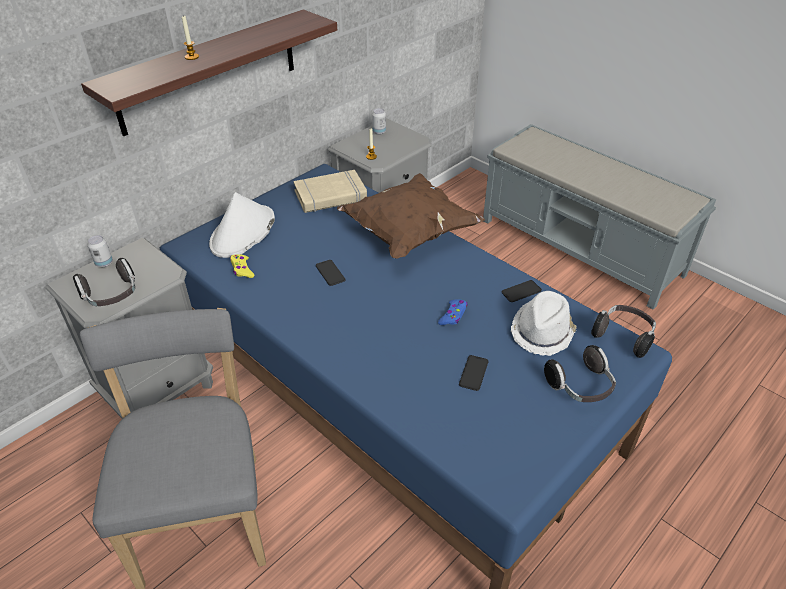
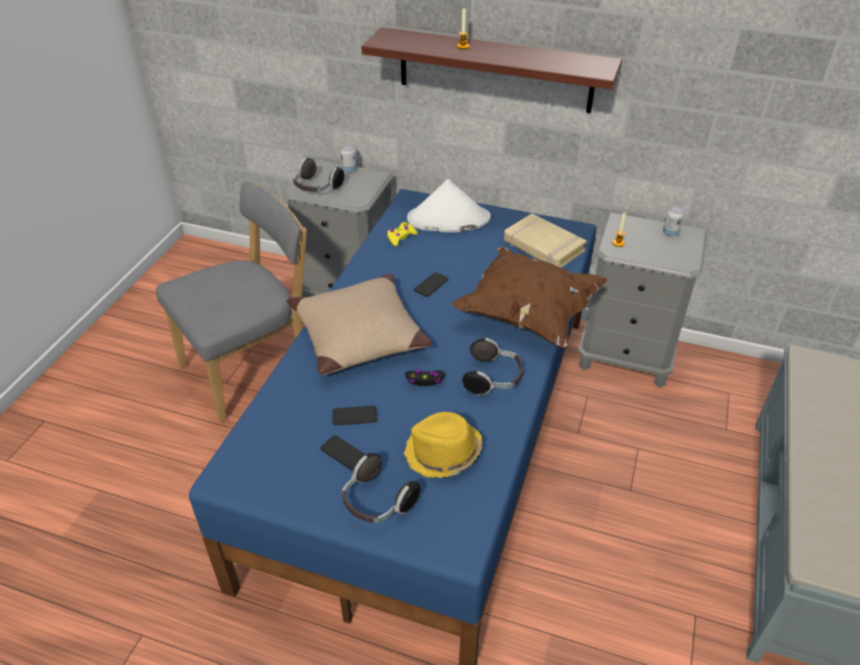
camera: 65 degrees right, 0 degrees up
blue game controller [438,299,467,325] -> black game controller [405,369,445,386]
phone [502,280,542,302] -> phone moved to [321,435,366,471]
white hat [511,291,577,356] -> yellow hat [404,412,482,478]
headphones [591,305,656,358] -> headphones moved to [462,338,523,396]
none -> beige pillow [287,274,432,375]

